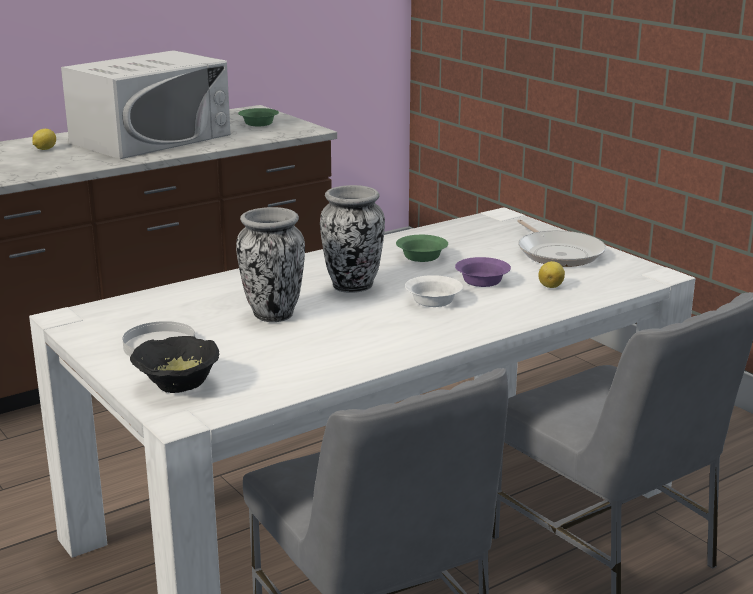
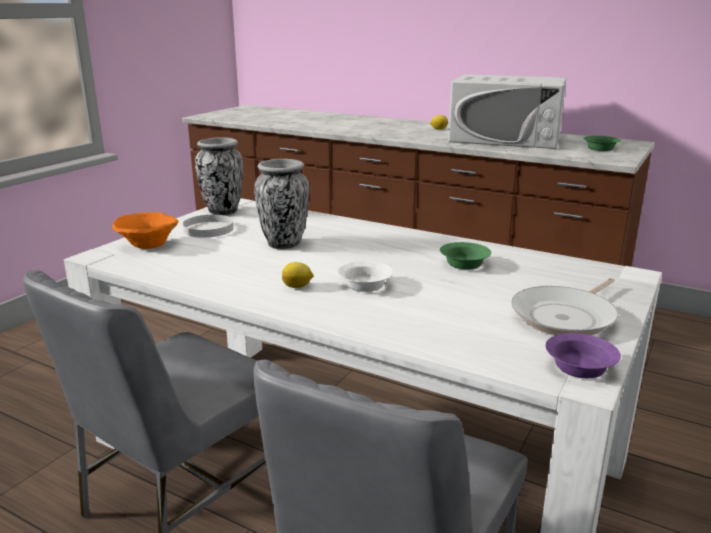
camera: 65 degrees right, 0 degrees up
black bowl [130,336,219,393] -> orange bowl [112,212,179,249]
vase [320,185,385,293] -> vase moved to [195,137,243,215]
purple bowl [455,257,511,287] -> purple bowl moved to [545,333,621,378]
lemon [538,261,565,288] -> lemon moved to [282,262,313,288]

